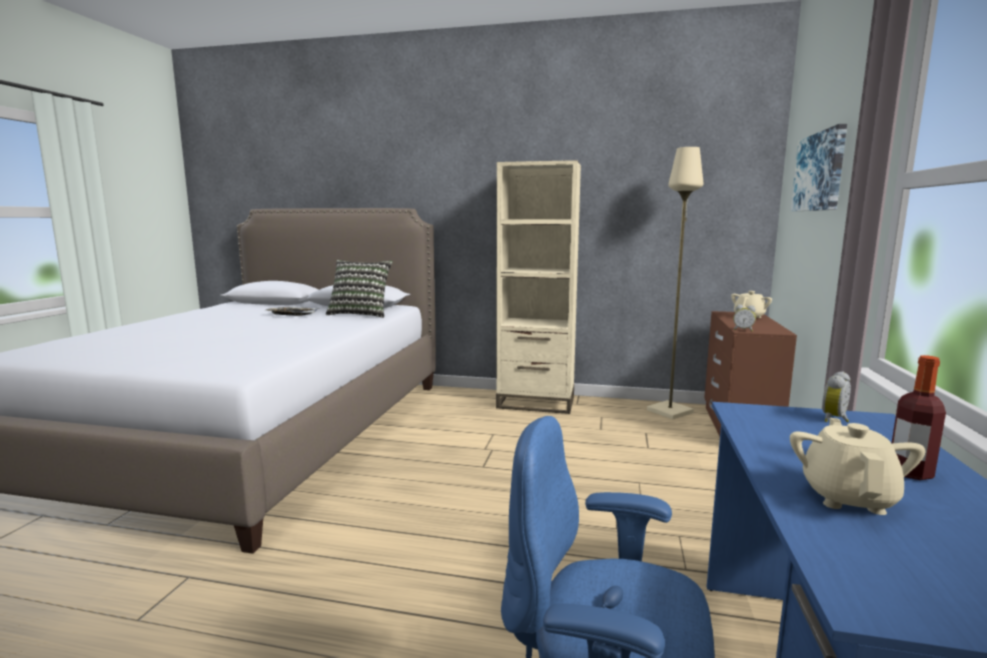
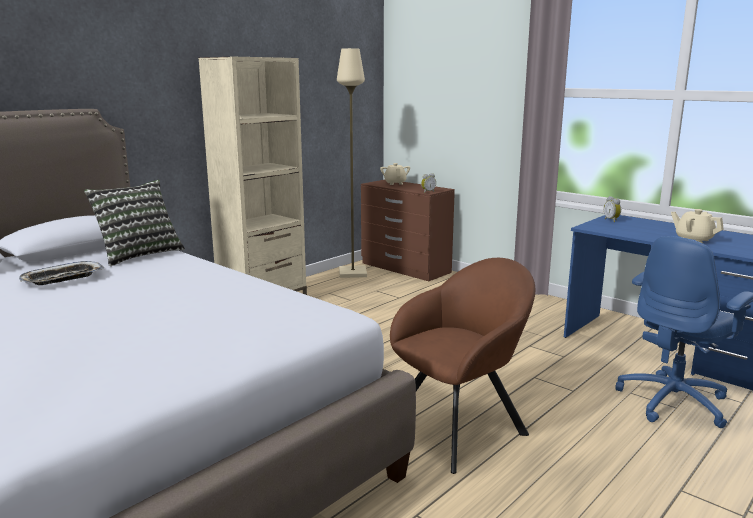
camera: 60 degrees left, 5 degrees up
picture [791,124,847,211] -> none
bottle [891,355,946,480] -> none
none -> brown armchair [390,258,536,474]

